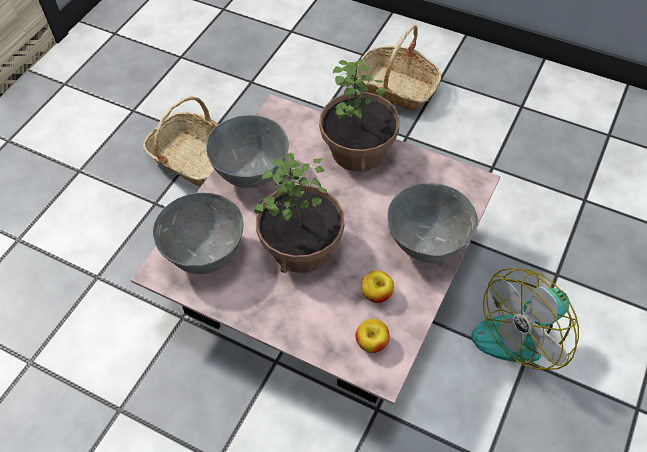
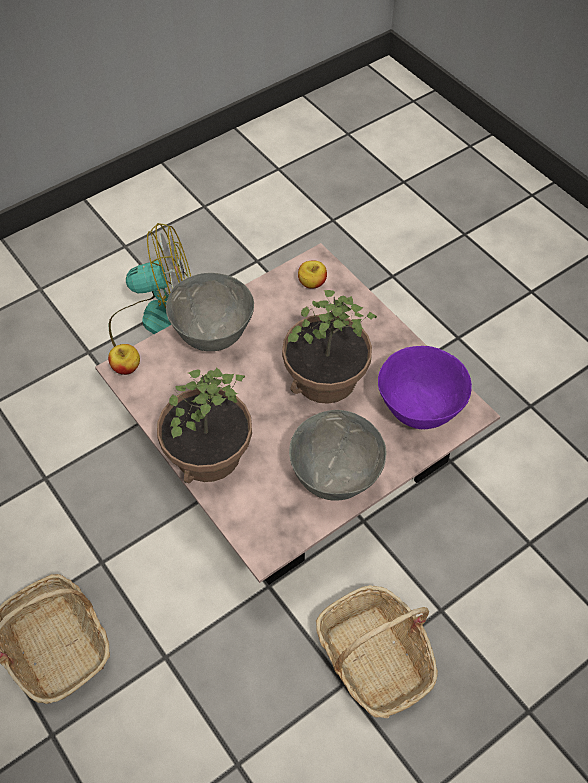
camera: 155 degrees left, 0 degrees up
grey bowl [153,193,244,274] -> purple bowl [378,346,472,429]
apple [361,271,394,303] -> apple moved to [108,344,140,375]

